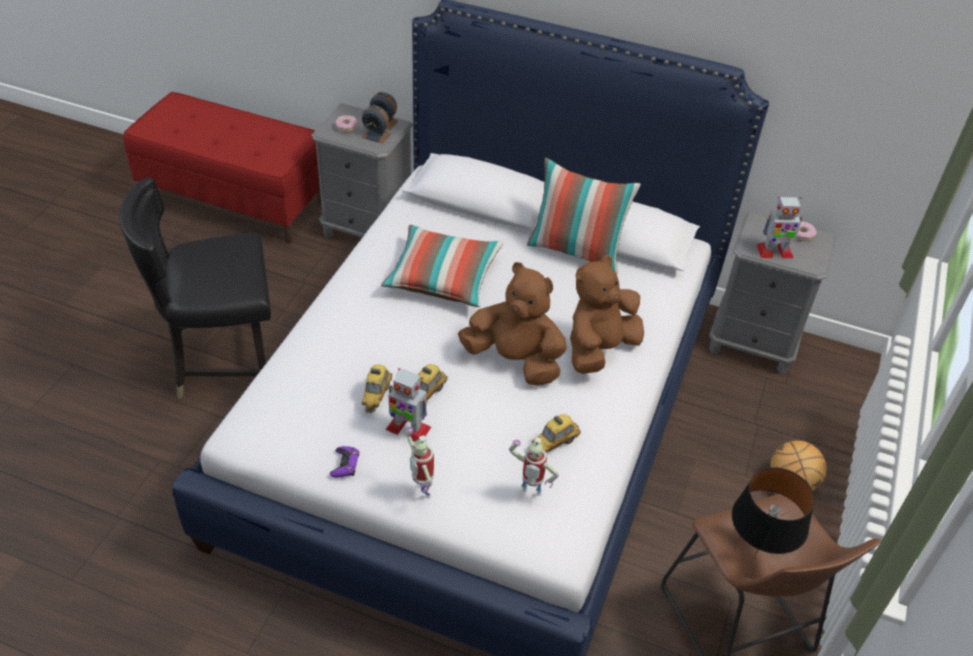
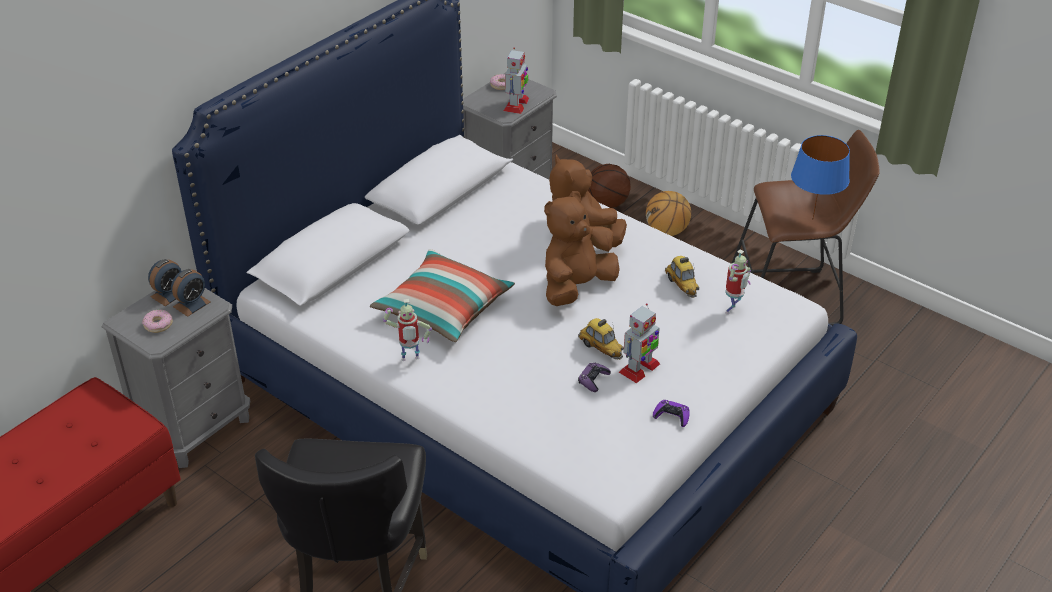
camera: 70 degrees left, 5 degrees down
toy car [362,364,392,413] -> purple game controller [578,363,611,392]
toy robot [405,427,434,499] -> toy robot moved to [383,299,432,361]
pillow [527,158,641,274] -> none
black table lamp [732,467,815,559] -> blue table lamp [791,135,850,218]
none -> basketball [588,164,631,208]

